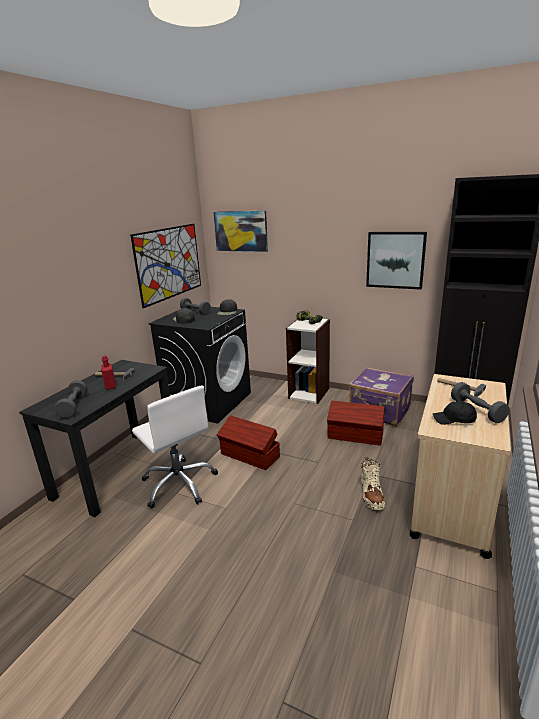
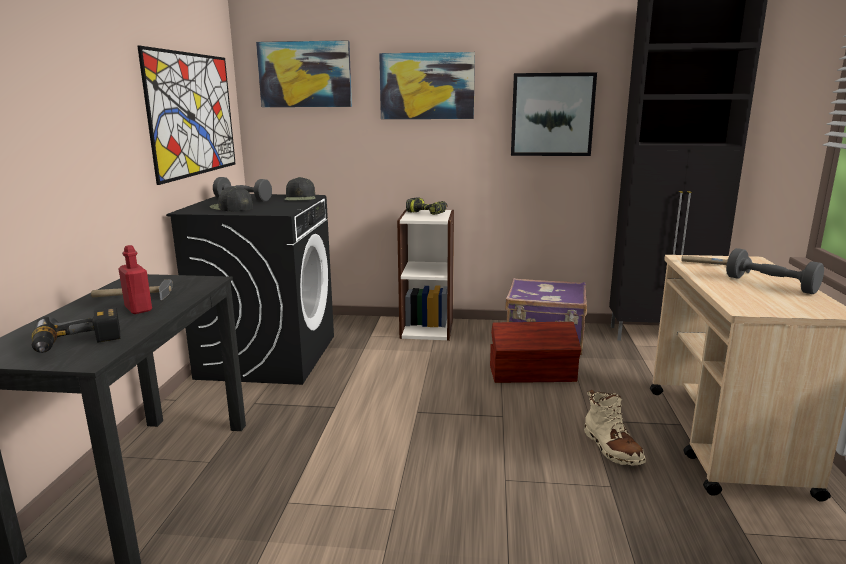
camera: 20 degrees left, 5 degrees down
grey dumbbell [54,380,88,418] -> power drill [31,307,121,353]
white office chair [132,385,218,509] -> none
brown storage box [217,415,280,470] -> none
black cap [433,401,477,425] -> none
none -> picture [379,52,475,119]

